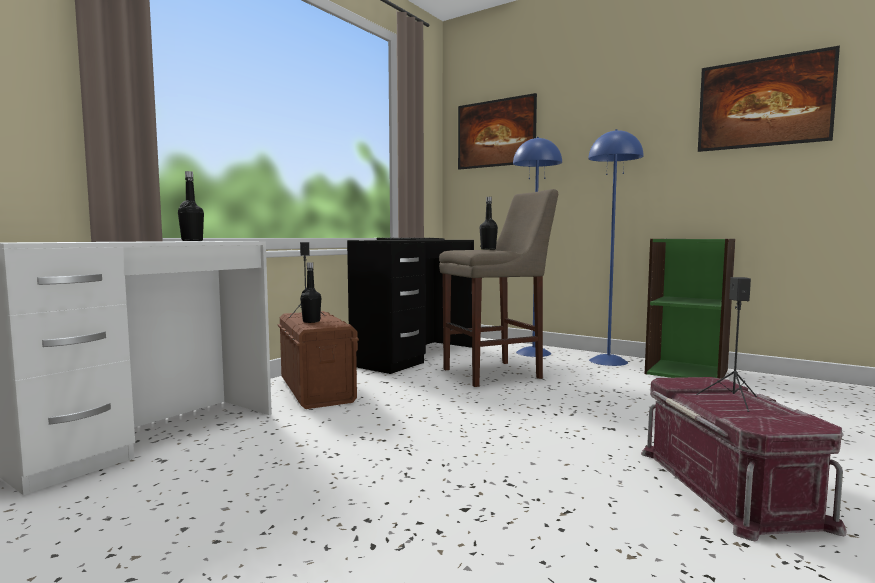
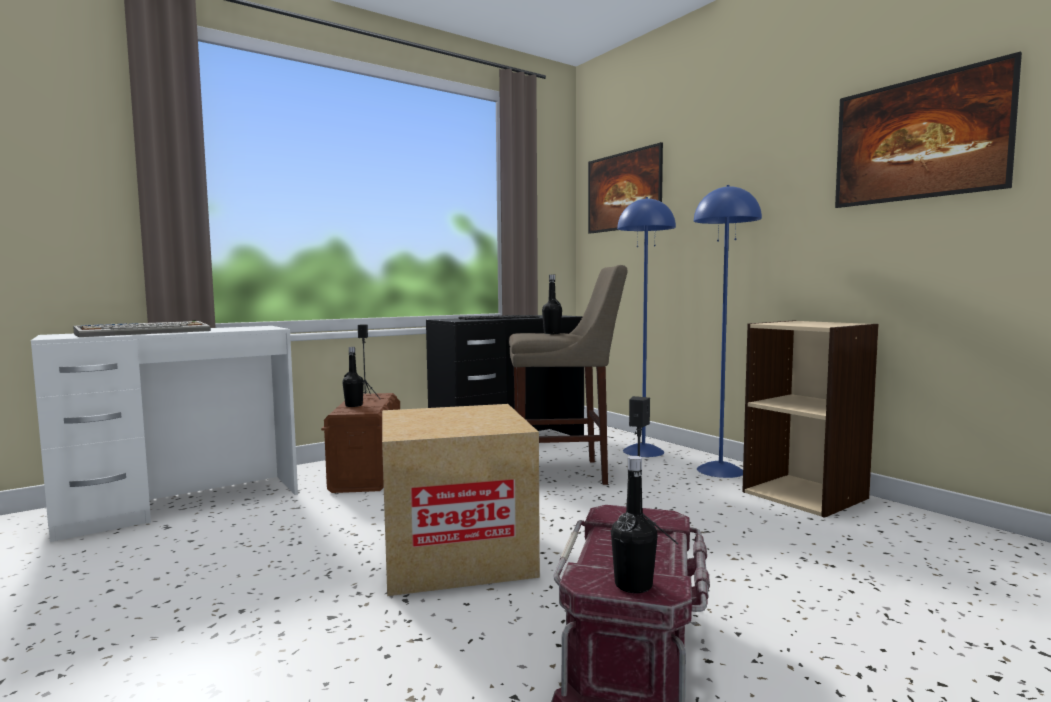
camera: 20 degrees right, 0 degrees up
black bottle [178,171,204,241] -> black bottle moved to [611,456,658,593]
green bookcase [645,239,735,379] -> beige bookcase [742,320,878,518]
none -> keyboard [73,320,211,337]
none -> cardboard box [382,404,540,596]

